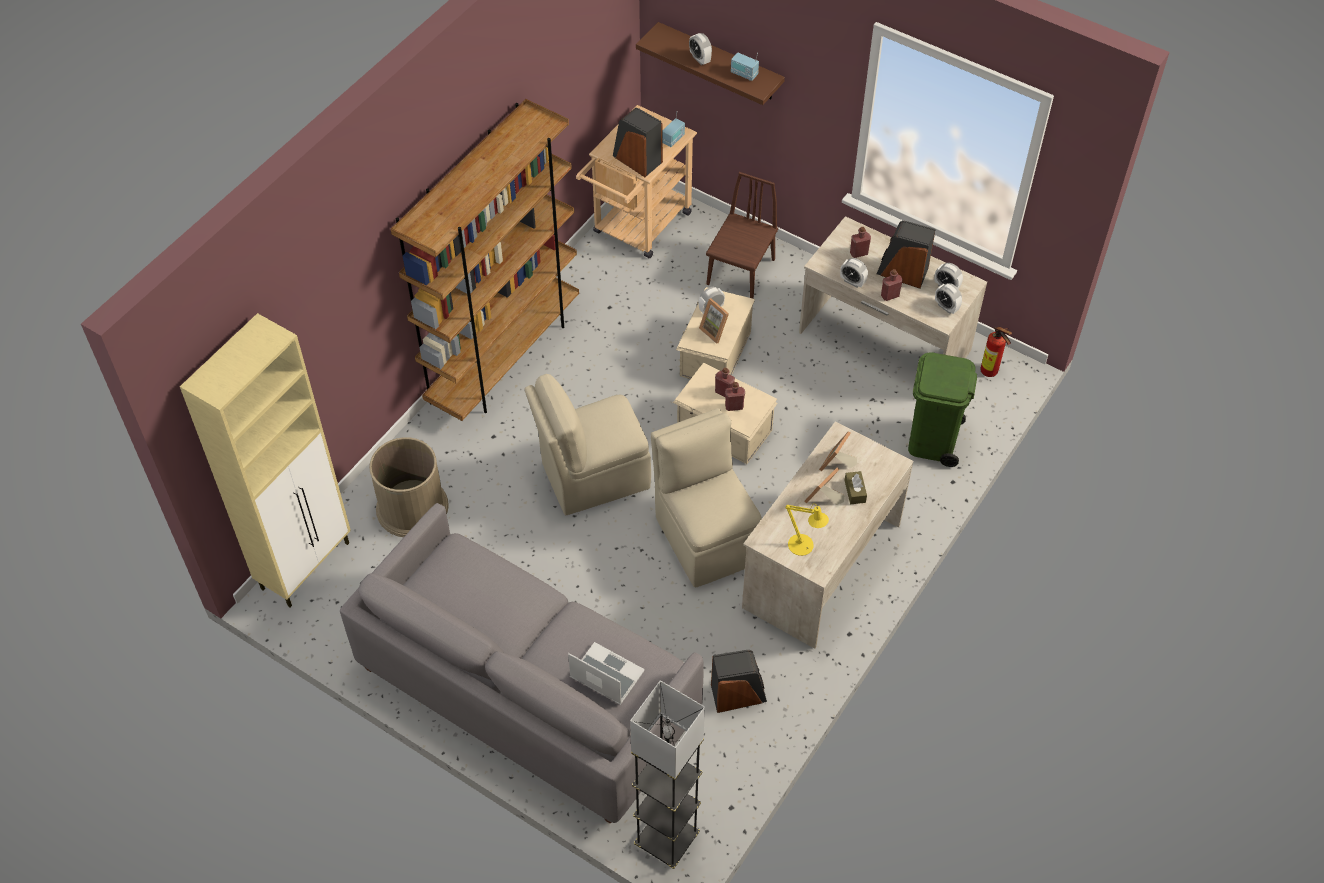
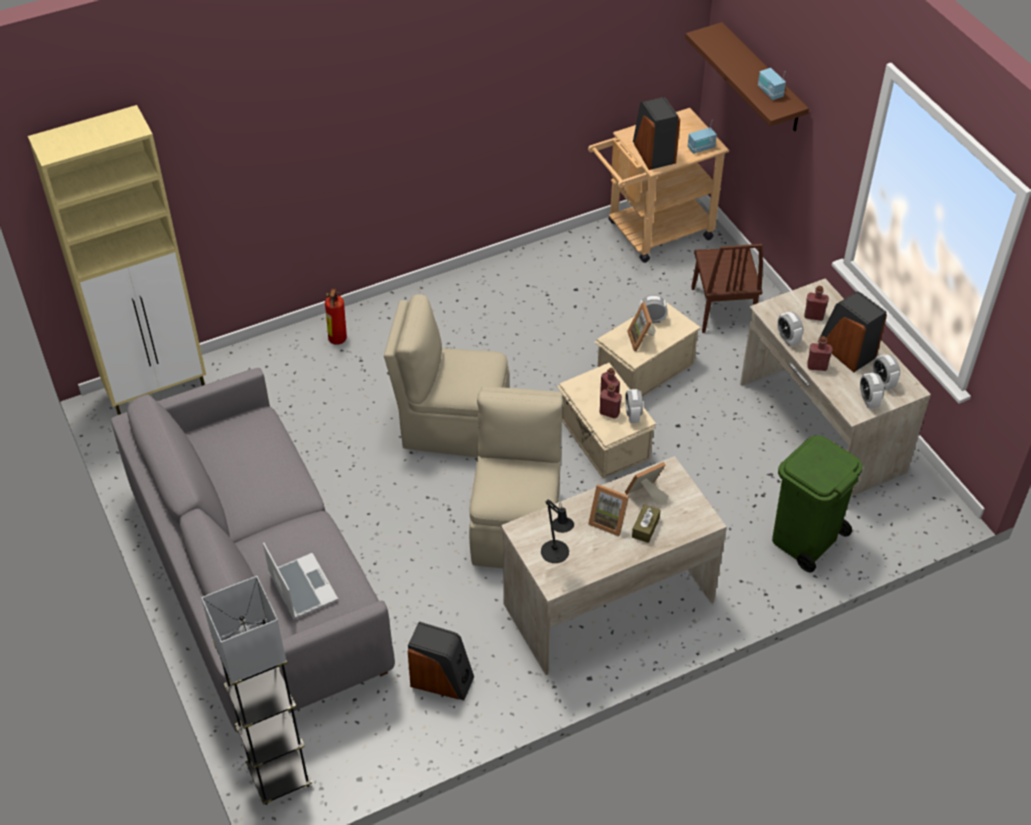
camera: 30 degrees right, 5 degrees down
brown trash can [369,437,449,537] -> none
brown bookcase [391,99,579,421] -> none
alarm clock [689,33,712,65] -> alarm clock moved to [625,389,643,423]
brown chair [706,172,778,298] -> brown chair turned 120 degrees clockwise [691,244,763,333]
yellow table lamp [785,503,829,556] -> black table lamp [541,499,574,563]
picture frame [805,467,844,505] -> picture frame turned 135 degrees counterclockwise [588,484,629,536]
fire extinguisher [980,327,1012,377] -> fire extinguisher moved to [325,289,347,345]

